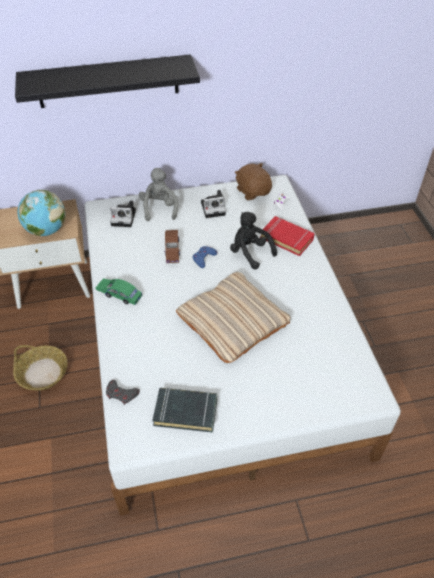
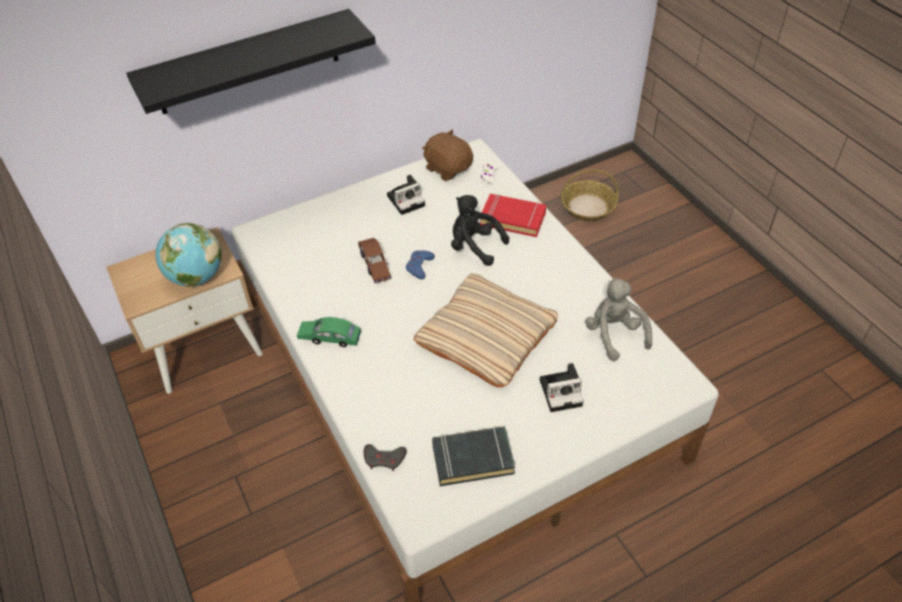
camera: 15 degrees left, 0 degrees up
basket [13,345,68,391] -> basket moved to [561,169,619,221]
camera [110,200,136,227] -> camera moved to [540,363,584,412]
grey plush toy [139,168,178,221] -> grey plush toy moved to [585,277,652,361]

